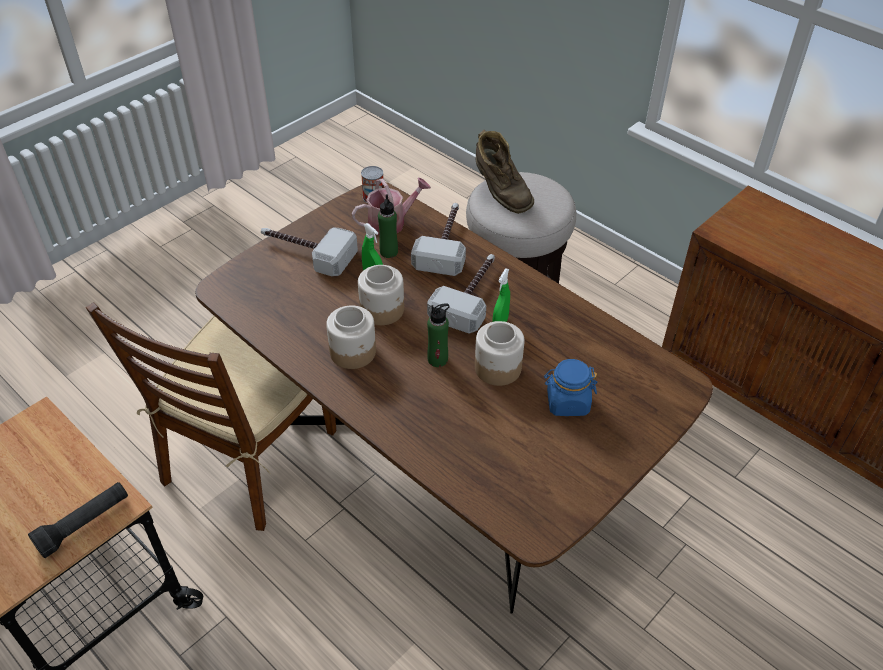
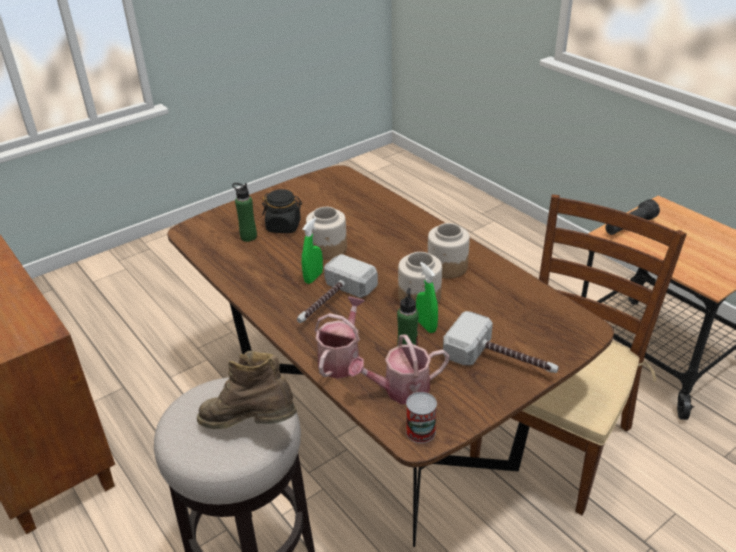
camera: 170 degrees left, 10 degrees down
hammer [411,203,466,276] -> watering can [314,297,365,379]
green bottle [427,303,450,367] -> green bottle moved to [232,183,257,242]
brown boot [476,130,534,214] -> brown boot turned 45 degrees counterclockwise [197,351,297,429]
blue jar [544,359,597,416] -> black jar [262,189,302,233]

